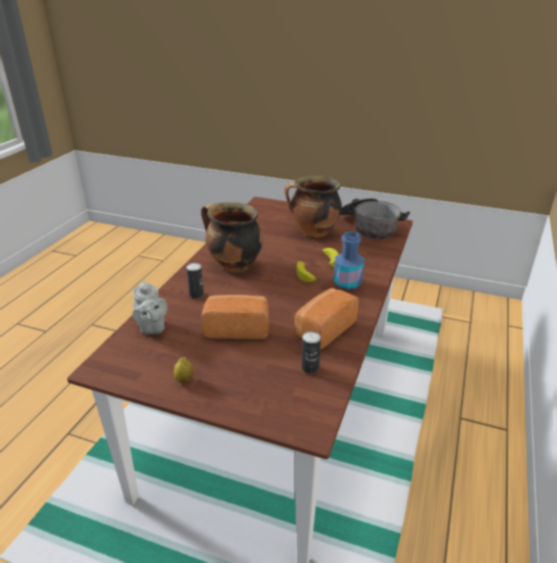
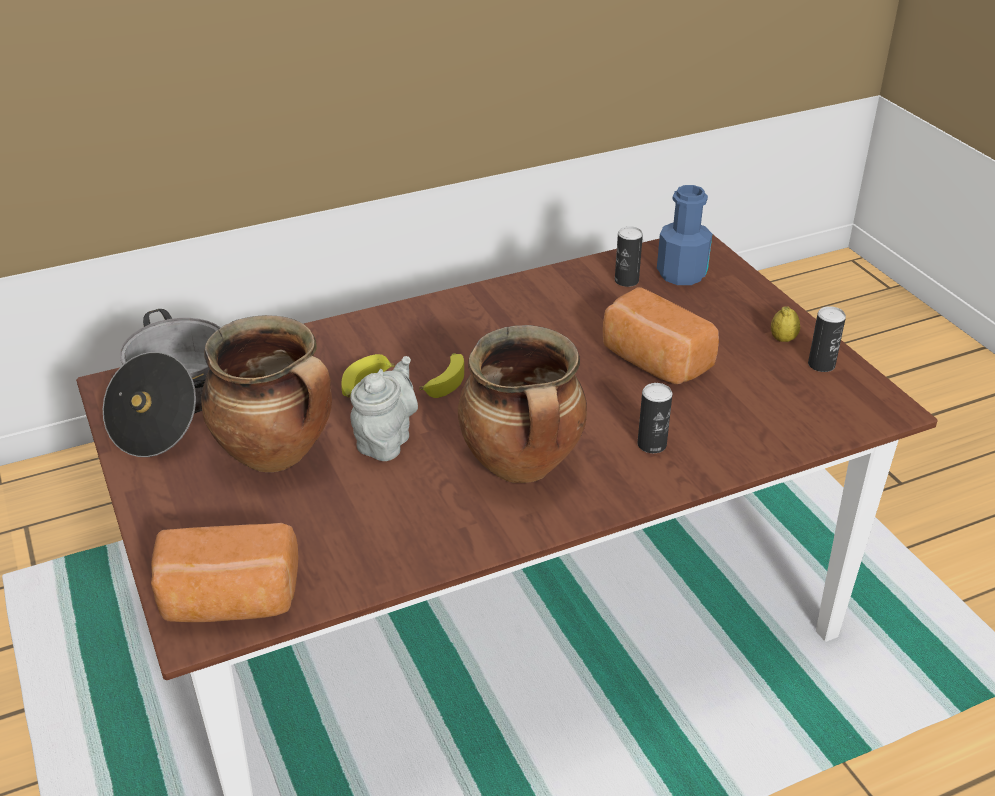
camera: 135 degrees left, 5 degrees up
grey teapot [132,280,167,334] -> grey teapot moved to [350,356,418,461]
bread [295,288,359,349] -> bread moved to [151,523,299,622]
blue bottle [333,231,364,290] -> blue bottle moved to [657,185,712,285]
none -> can [808,306,846,372]

